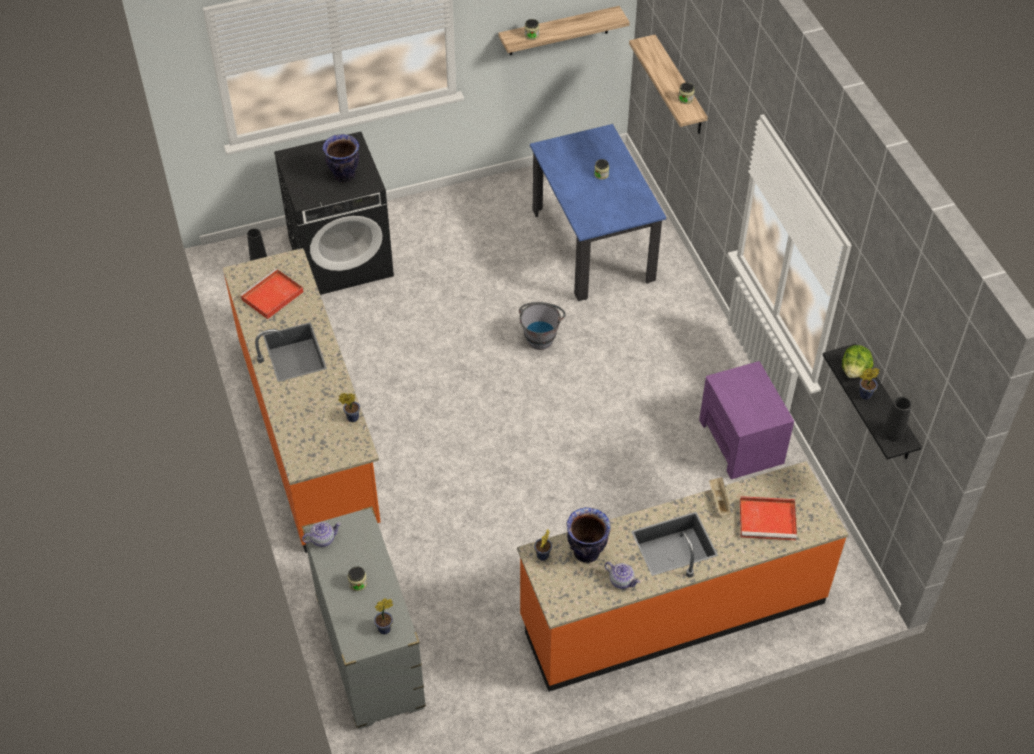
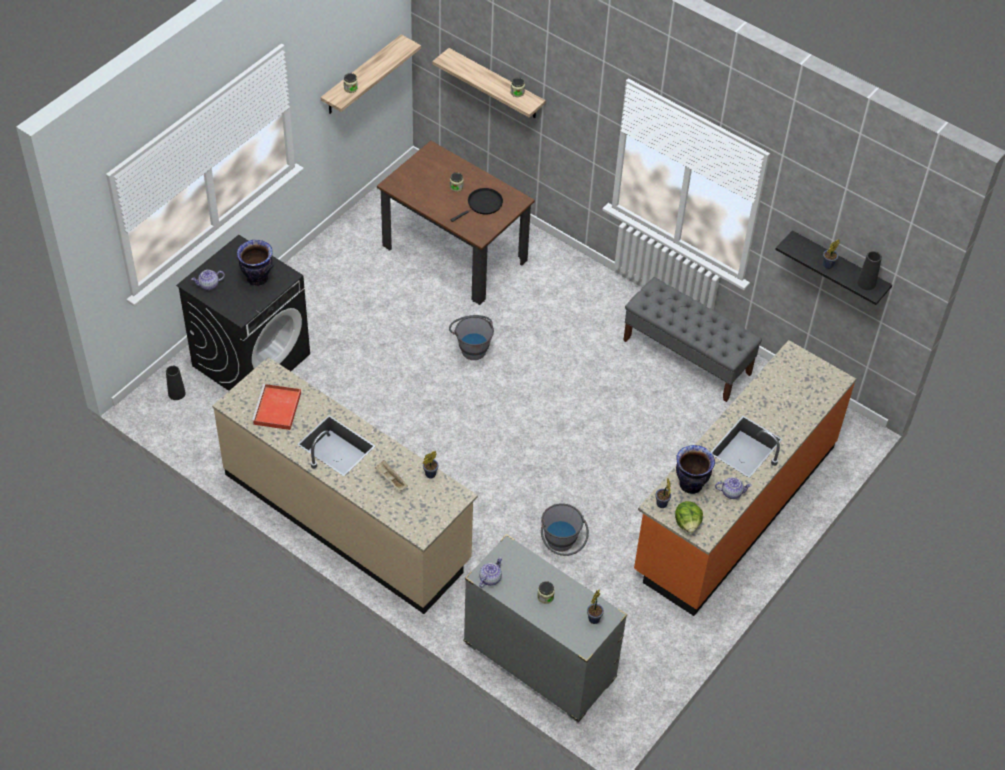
camera: 35 degrees left, 0 degrees up
orange counter [223,248,381,553] -> beige counter [212,357,478,614]
blue dining table [530,124,666,301] -> brown dining table [377,141,535,305]
purple nightstand [699,361,794,479] -> grey bench [623,277,762,402]
beige tray [709,477,731,516] -> beige tray moved to [375,460,408,491]
red tray [740,496,797,540] -> none
lettuce [842,345,873,378] -> lettuce moved to [675,501,703,533]
none -> teapot [191,270,225,290]
none -> black frying pan [451,188,503,222]
none -> grey bucket [541,503,589,556]

